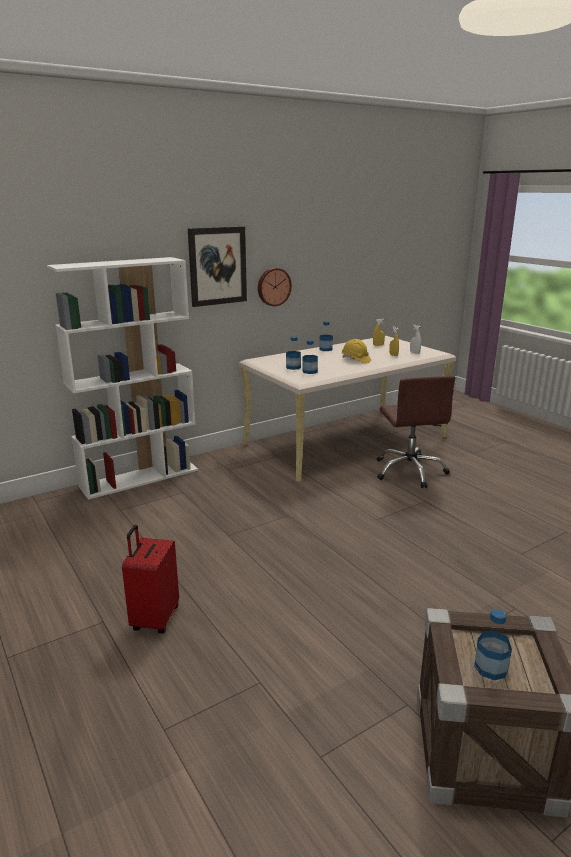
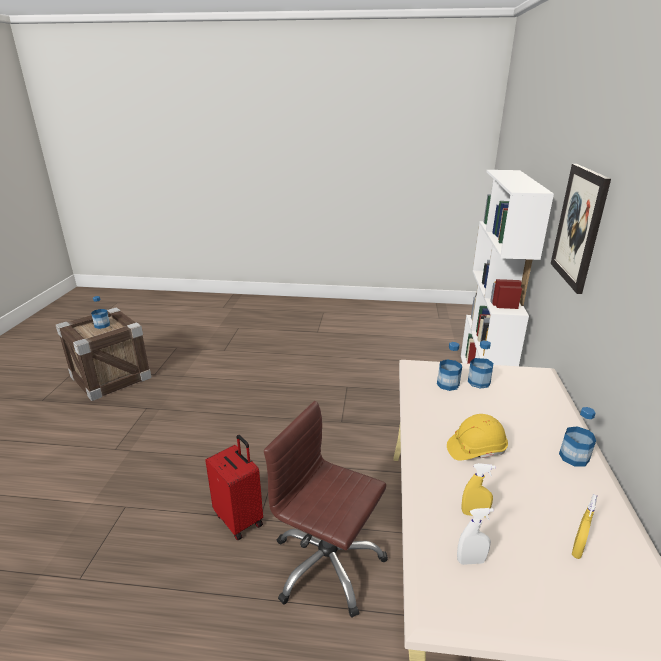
camera: 130 degrees right, 5 degrees up
red suitcase [122,525,179,634] -> red suitcase moved to [205,435,263,541]
wall clock [258,268,292,306] -> none

